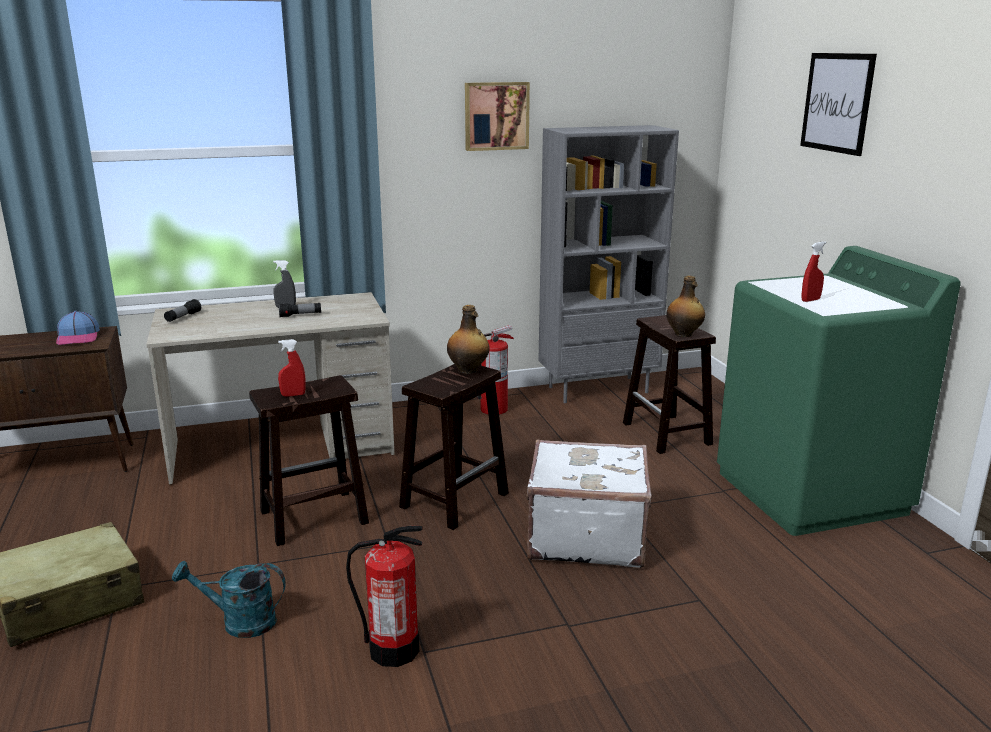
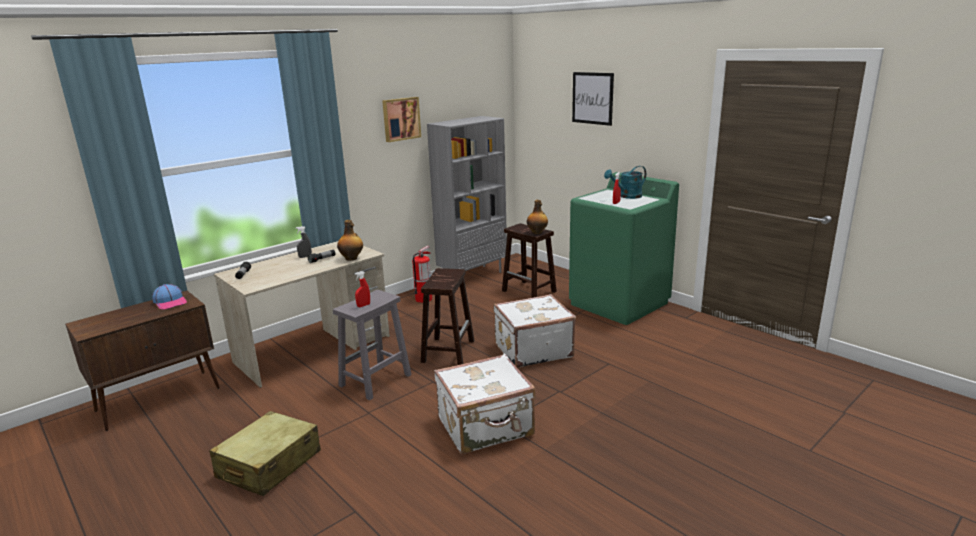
camera: 25 degrees left, 0 degrees up
turquoise watering can [172,561,286,638] -> turquoise watering can moved to [604,166,646,199]
brown stool [249,375,369,546] -> grey stool [333,290,412,400]
fire extinguisher [346,526,423,667] -> white suitcase [434,354,535,454]
bottle [447,305,490,374] -> bottle moved to [337,220,363,261]

